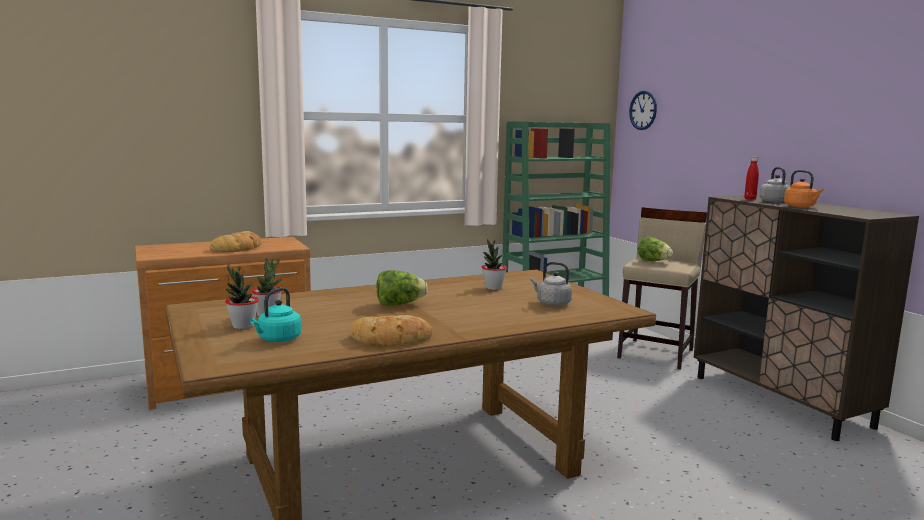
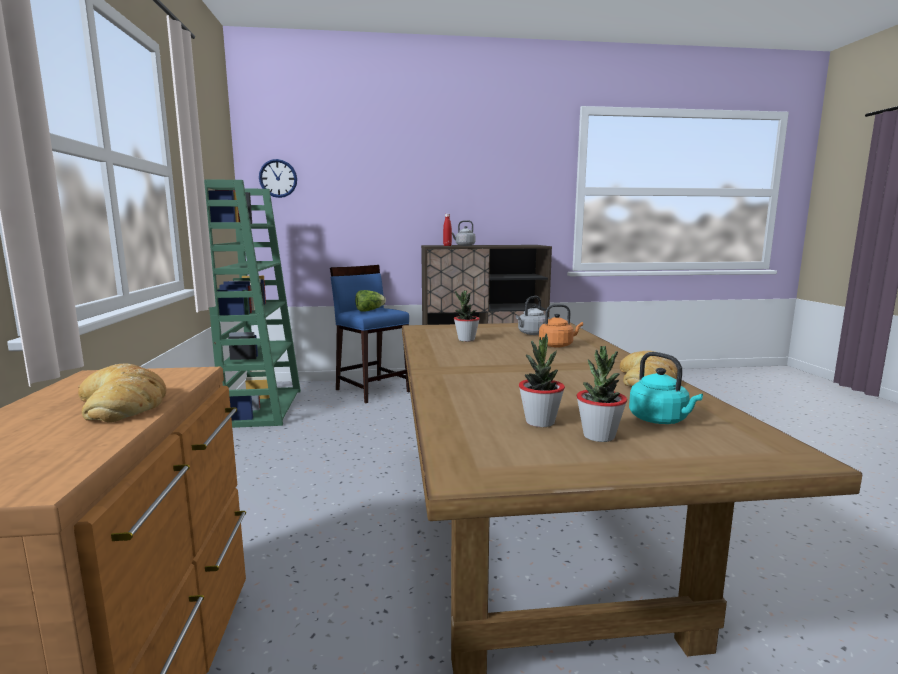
camera: 70 degrees left, 0 degrees up
lettuce [377,270,428,306] -> none
beige stool [617,207,707,370] -> blue stool [330,265,410,403]
orange kettle [784,170,824,208] -> orange kettle moved to [539,304,583,348]

